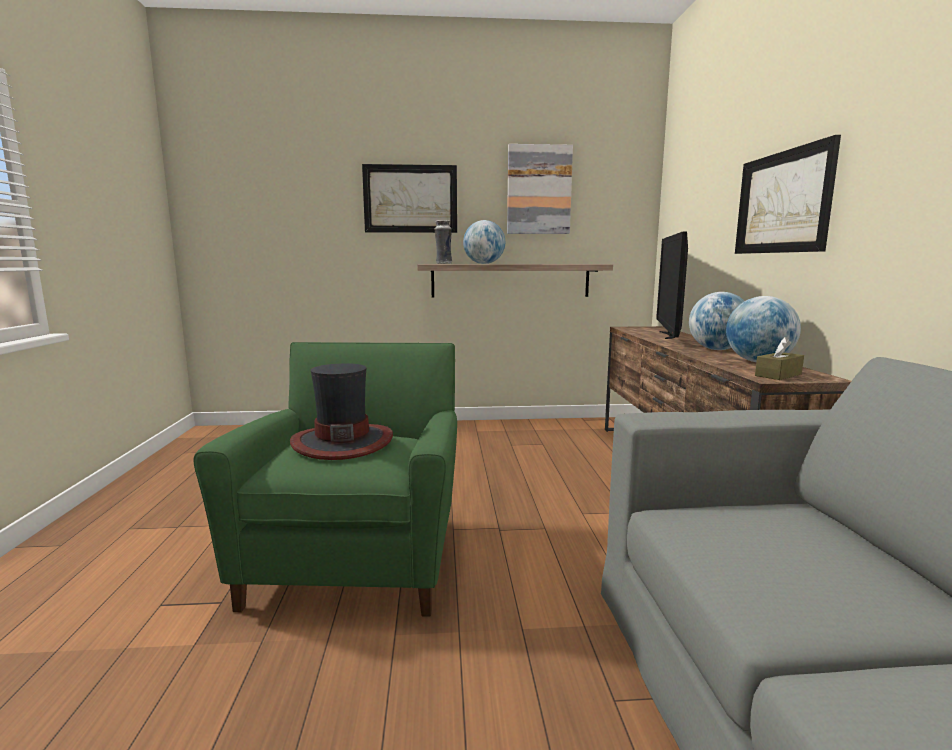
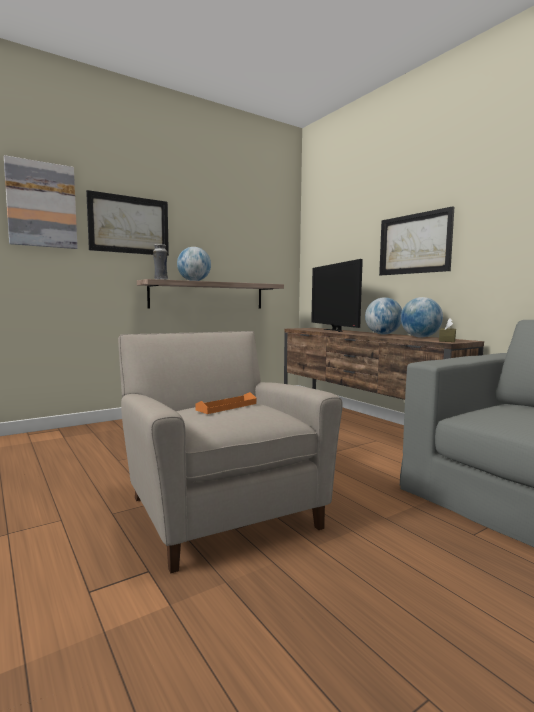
camera: 30 degrees left, 5 degrees down
green armchair [193,342,457,617] -> beige armchair [118,331,343,573]
hat [290,363,393,460] -> orange tray [195,392,256,414]
picture [507,144,573,234] -> picture moved to [4,155,77,249]

